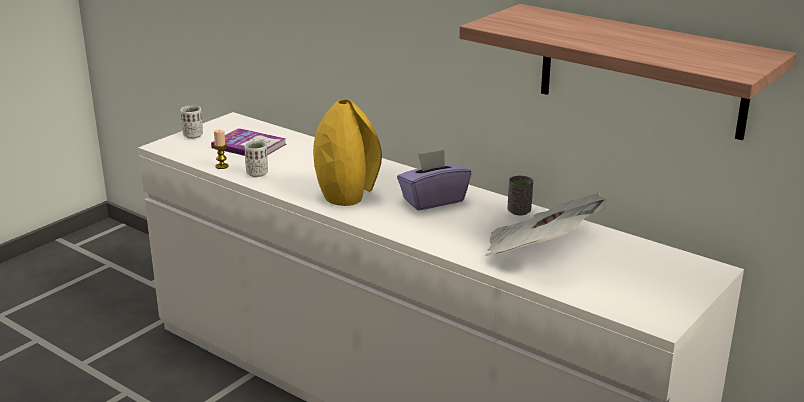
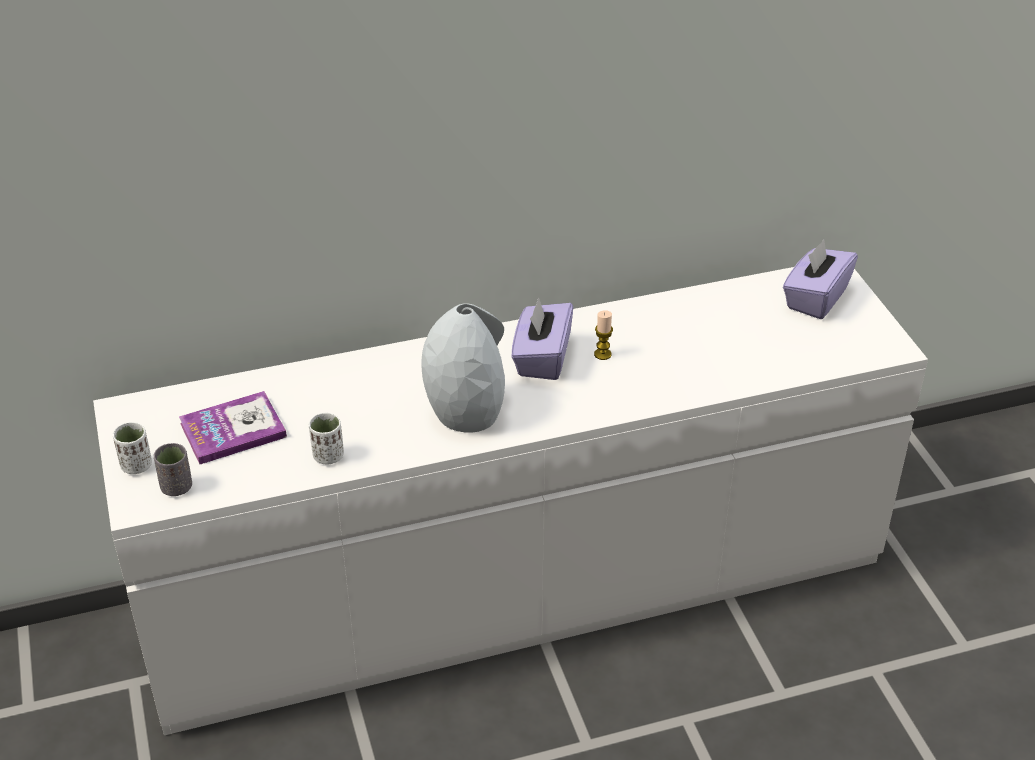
camera: 55 degrees left, 15 degrees up
candle [214,130,229,169] -> candle moved to [594,310,613,360]
yellow vase [313,99,382,206] -> grey vase [421,303,505,433]
shelf [459,4,796,140] -> none
newspaper [486,193,607,256] -> none
grey cup [508,176,533,215] -> grey cup moved to [154,443,192,496]
none -> purple tissue box [783,240,858,319]

